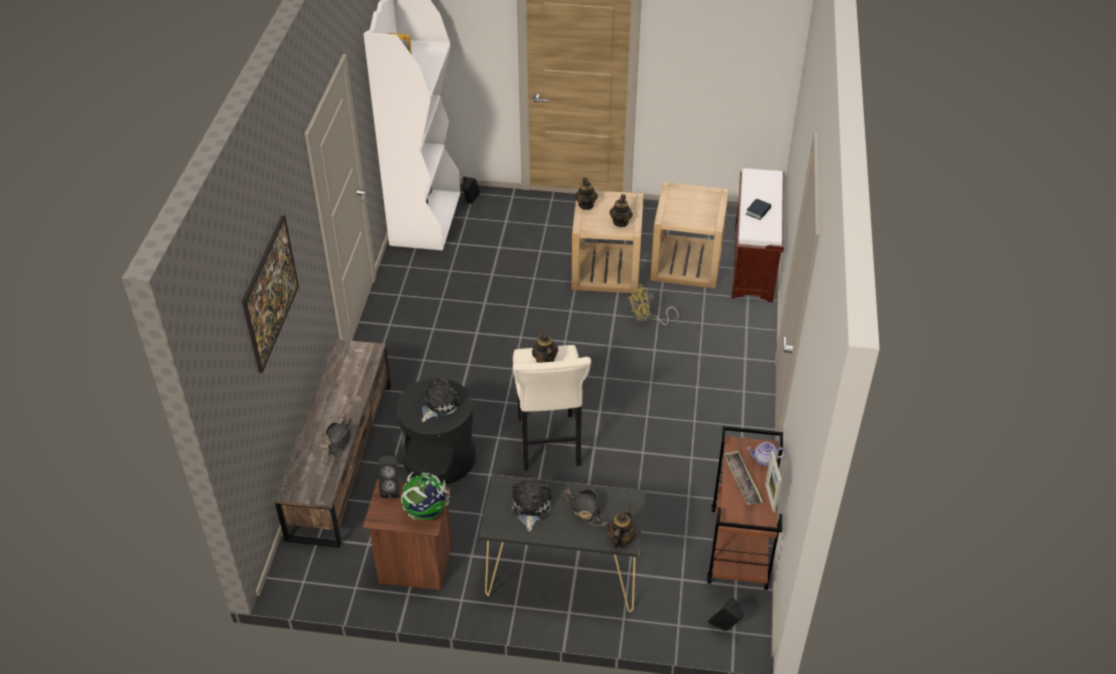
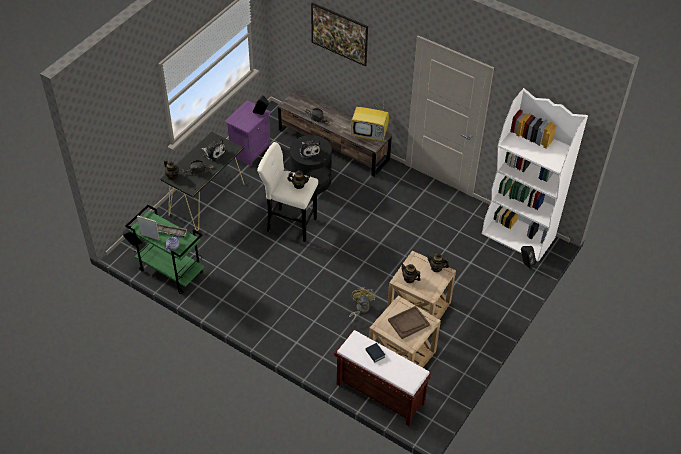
camera: 115 degrees right, 5 degrees up
brown nightstand [363,480,452,590] -> purple nightstand [224,100,271,167]
globe [401,472,450,520] -> none
brown cart [707,426,783,590] -> green cart [125,205,204,294]
none -> television [351,102,389,142]
none -> brown tray [388,306,430,339]

